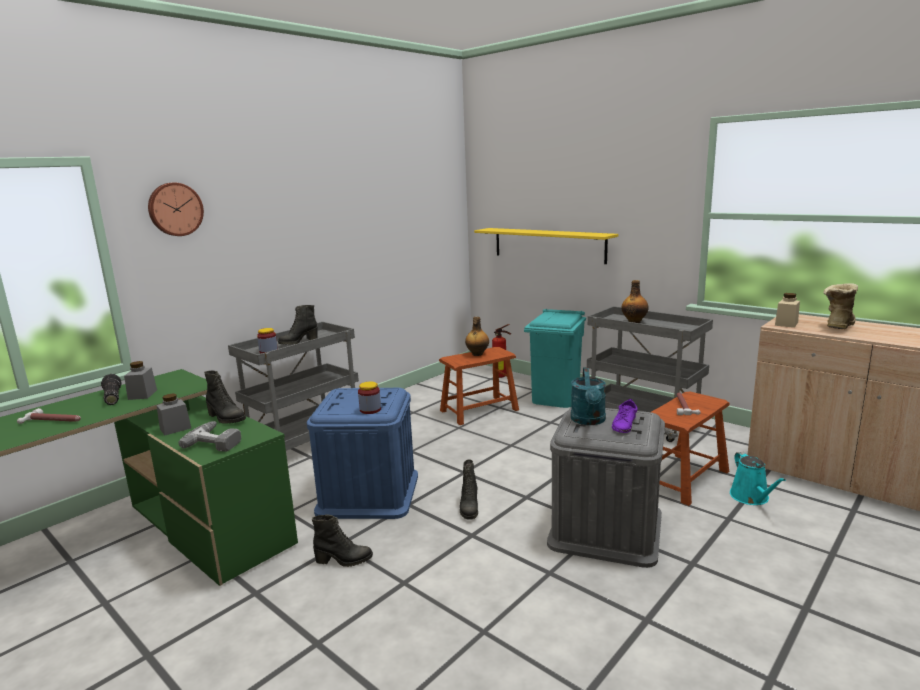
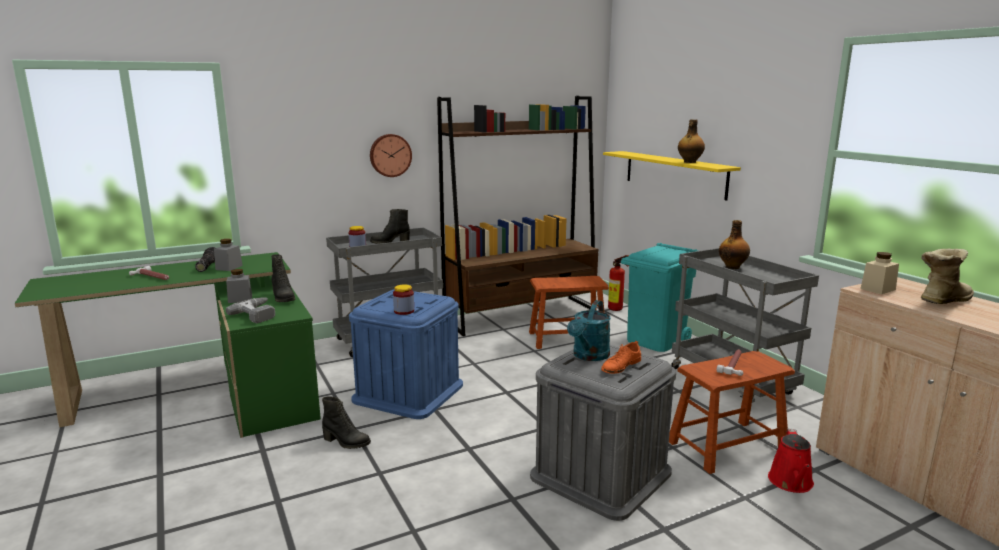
camera: 20 degrees right, 0 degrees up
wall clock [148,183,204,236] -> wall clock moved to [370,134,412,177]
black boot [460,459,478,520] -> none
bottle [465,317,489,356] -> bottle moved to [678,119,705,163]
purple shoe [612,399,637,433] -> orange shoe [601,341,641,374]
turquoise watering can [730,452,786,505] -> red watering can [768,428,814,493]
none -> brown bookcase [437,96,598,336]

